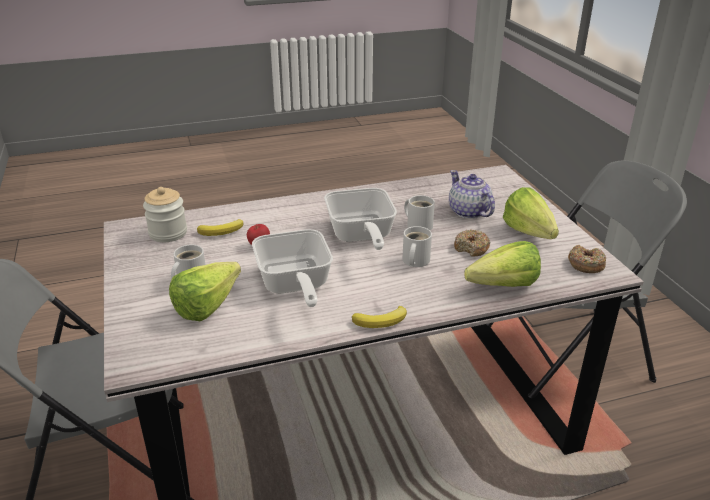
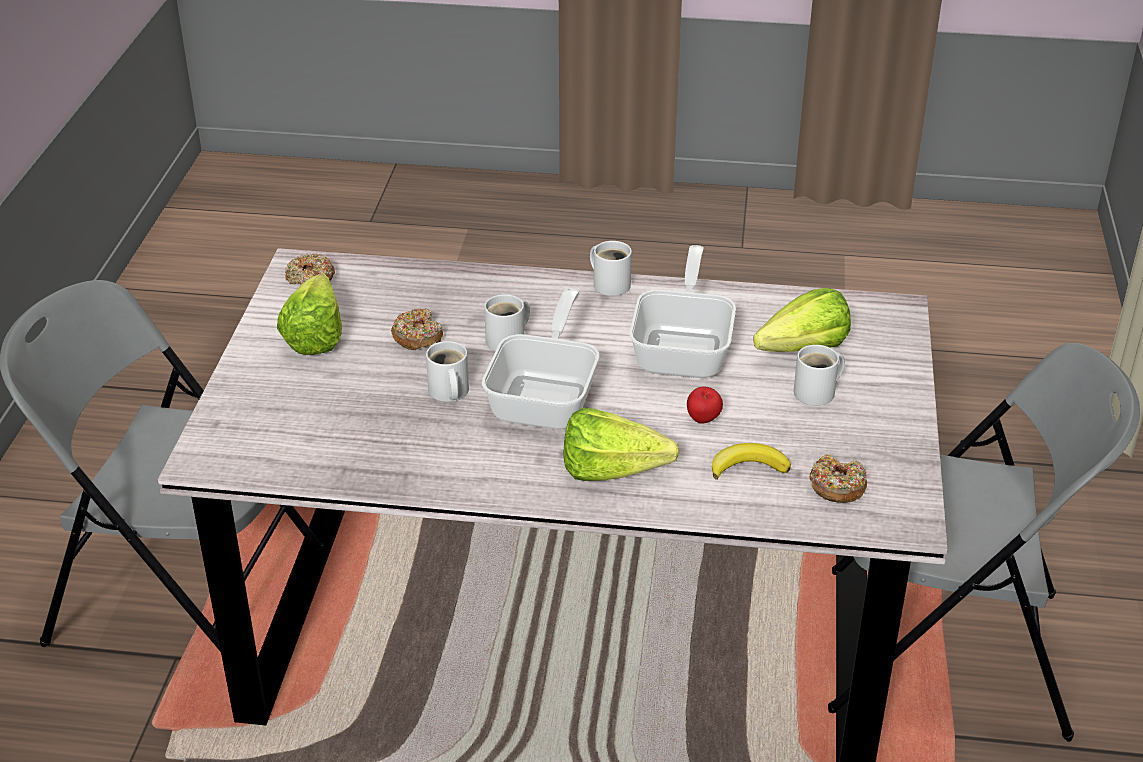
camera: 155 degrees left, 5 degrees up
jar [143,187,187,242] -> donut [810,454,867,503]
banana [352,306,407,328] -> white mug [590,241,632,296]
teapot [449,170,495,219] -> none
lettuce [464,241,541,287] -> lettuce moved to [564,408,680,481]

